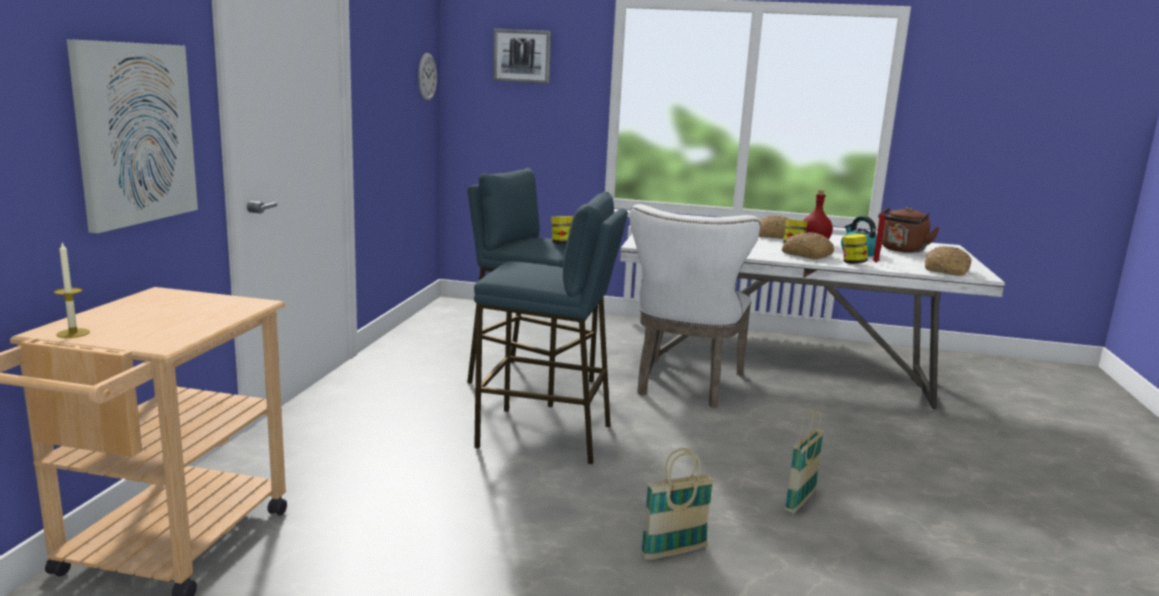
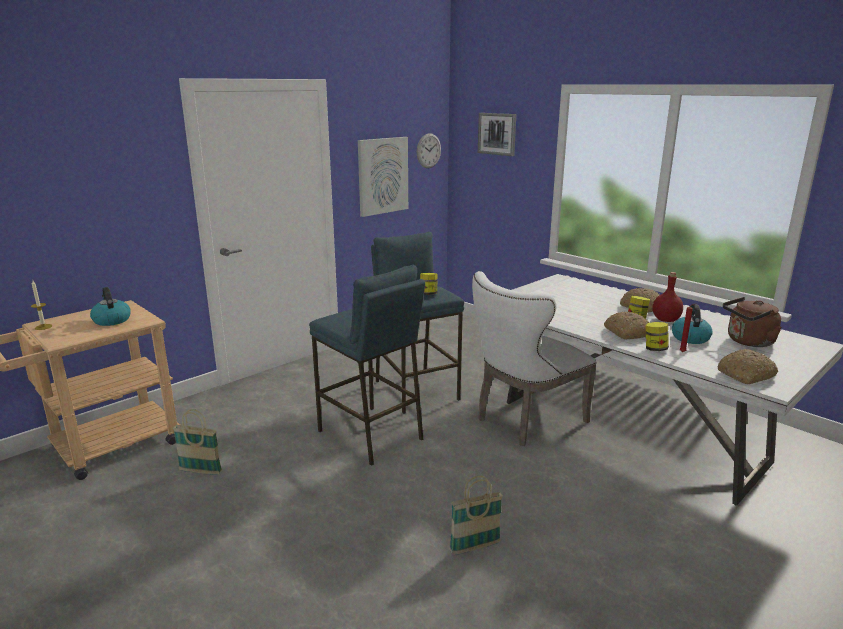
camera: 35 degrees right, 5 degrees up
picture [67,39,198,233] -> picture moved to [358,137,408,217]
basket [640,448,714,560] -> basket moved to [173,409,222,475]
none -> kettle [90,287,131,326]

